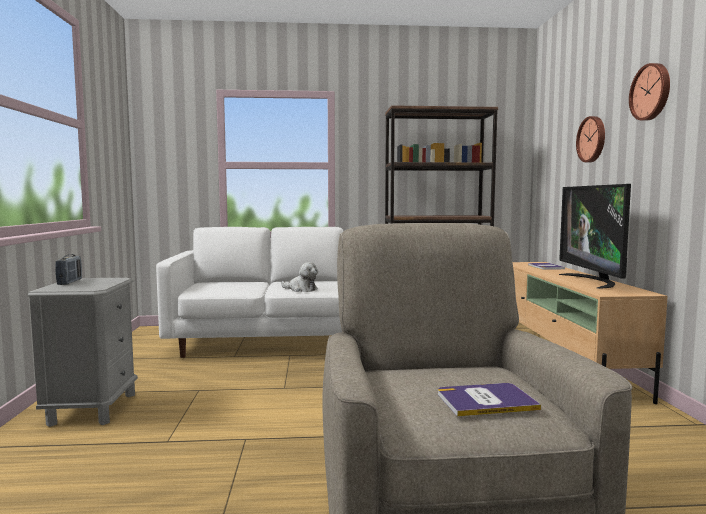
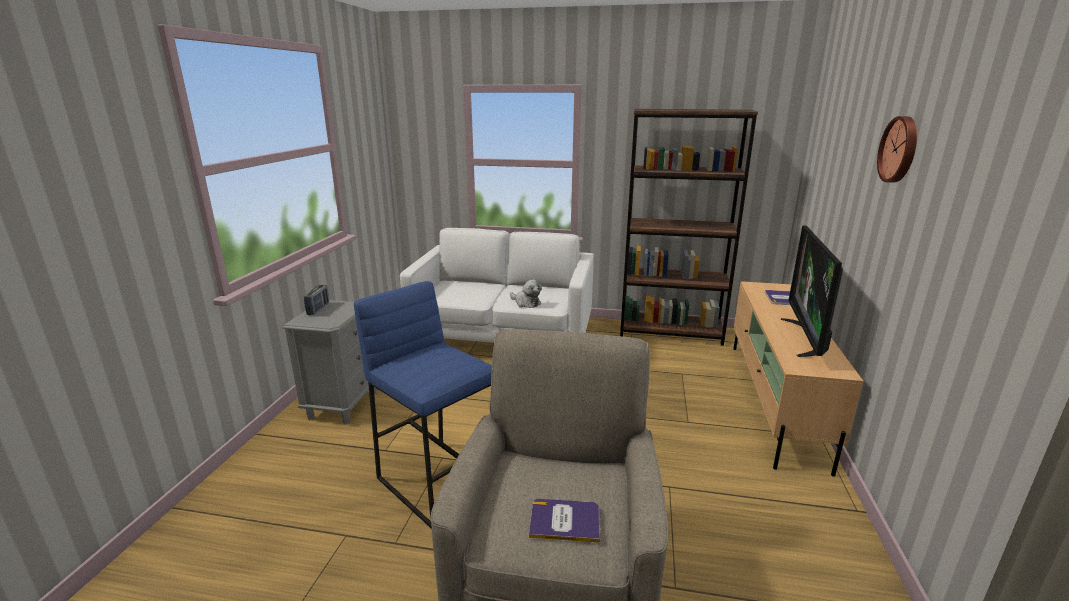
camera: 15 degrees right, 15 degrees up
wall clock [576,116,605,162] -> none
none -> blue stool [354,281,492,529]

